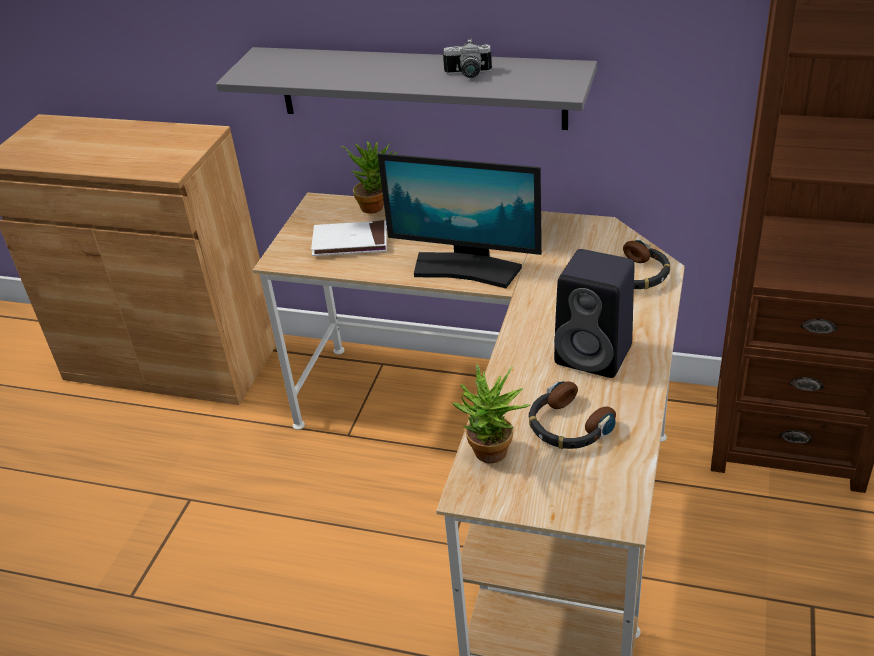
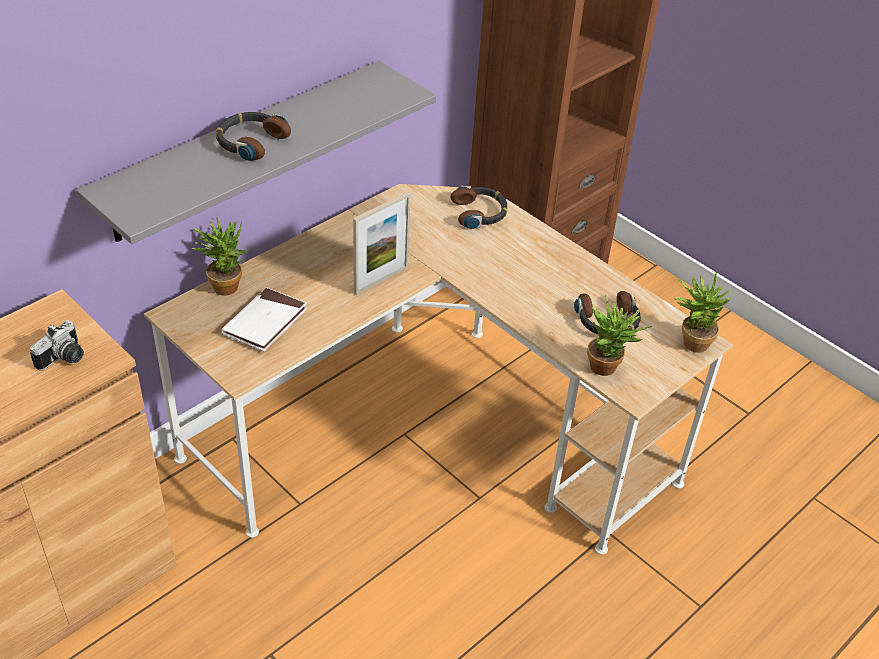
camera: 65 degrees left, 5 degrees up
monitor [378,153,542,288] -> picture frame [353,192,411,295]
camera [443,39,492,78] -> camera moved to [30,320,84,371]
black speaker [554,249,635,378] -> none
none -> headphones [216,112,291,161]
none -> potted plant [674,272,730,353]

